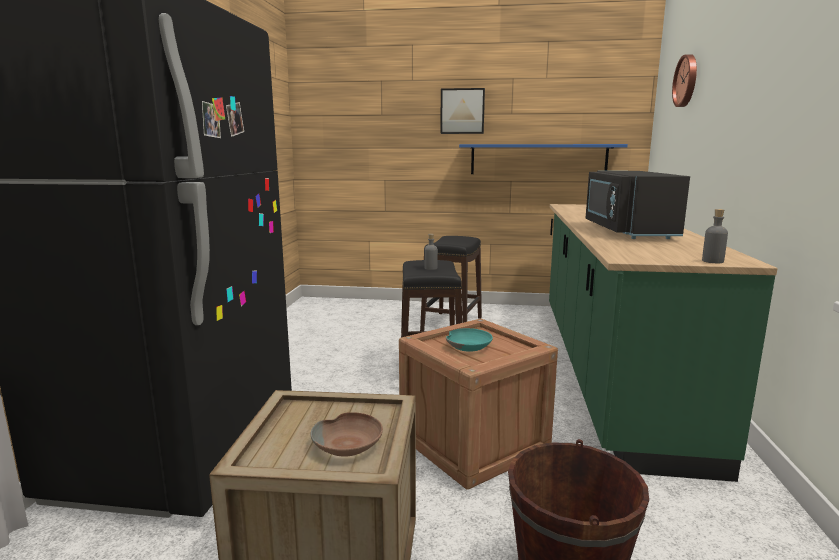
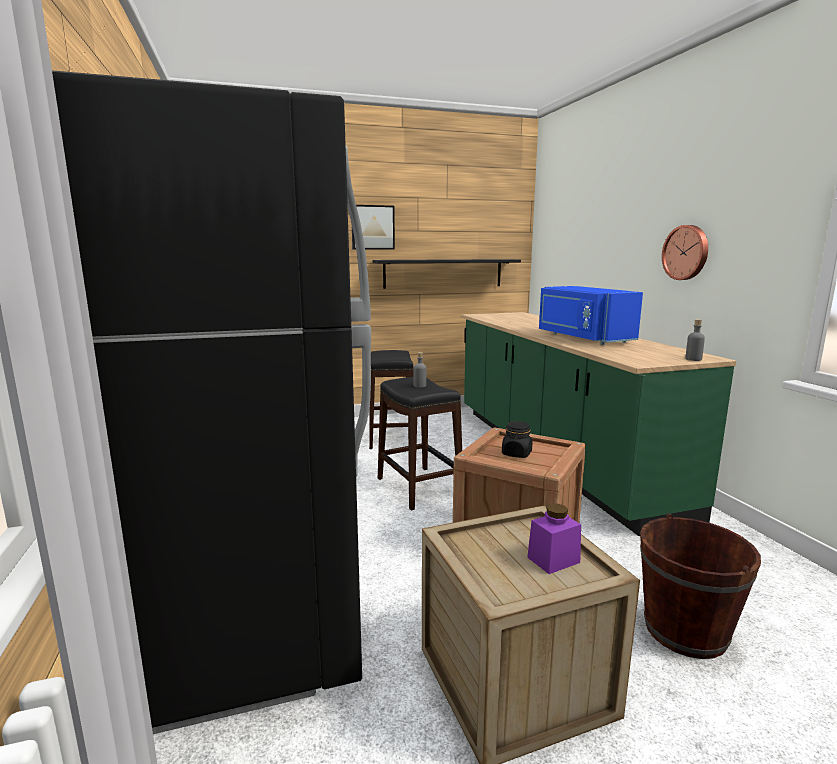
camera: 25 degrees left, 0 degrees up
brown bowl [310,412,383,457] -> purple jar [527,504,581,574]
turquoise bowl [446,328,493,352] -> black jar [502,421,533,458]
blue shelf [459,144,628,174] -> black shelf [372,259,521,289]
black microwave [585,171,690,239] -> blue microwave [539,286,643,345]
wall clock [672,54,697,107] -> wall clock moved to [662,225,708,280]

